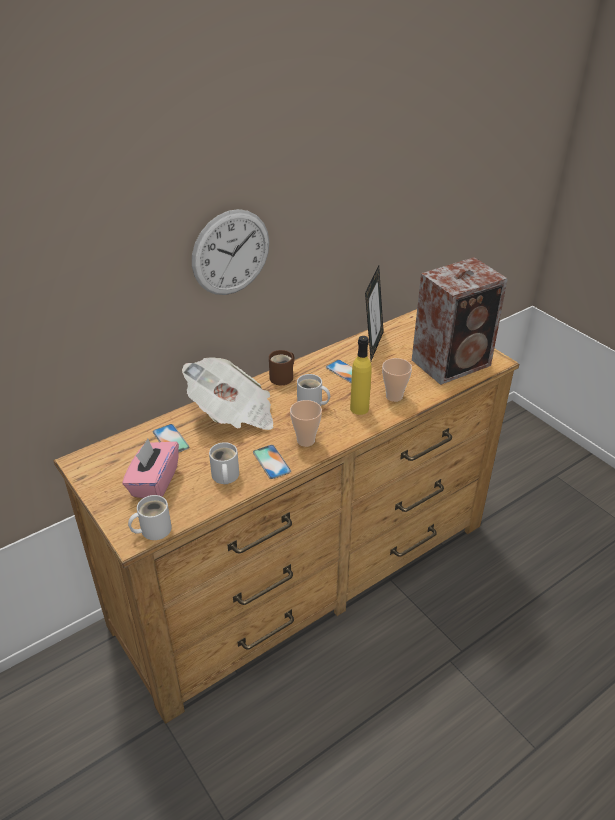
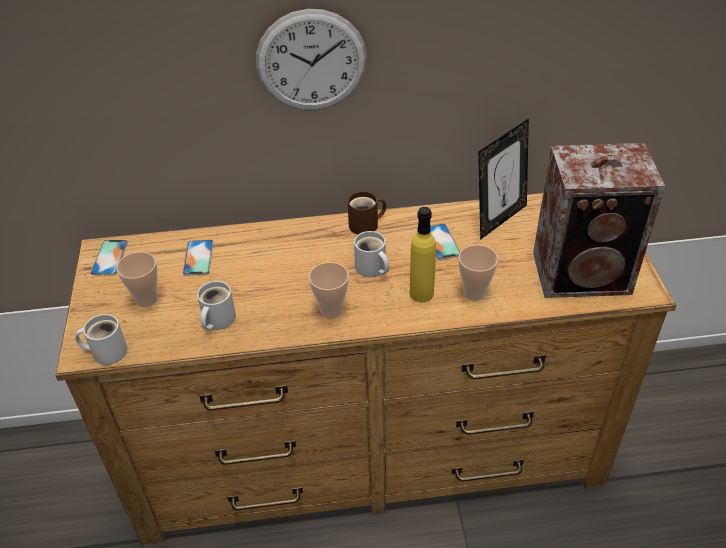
camera: 30 degrees right, 5 degrees up
pink tissue box [122,438,179,498] -> cup [117,252,158,307]
newspaper [182,357,274,430] -> none
phone [253,445,291,479] -> phone moved to [90,240,128,275]

